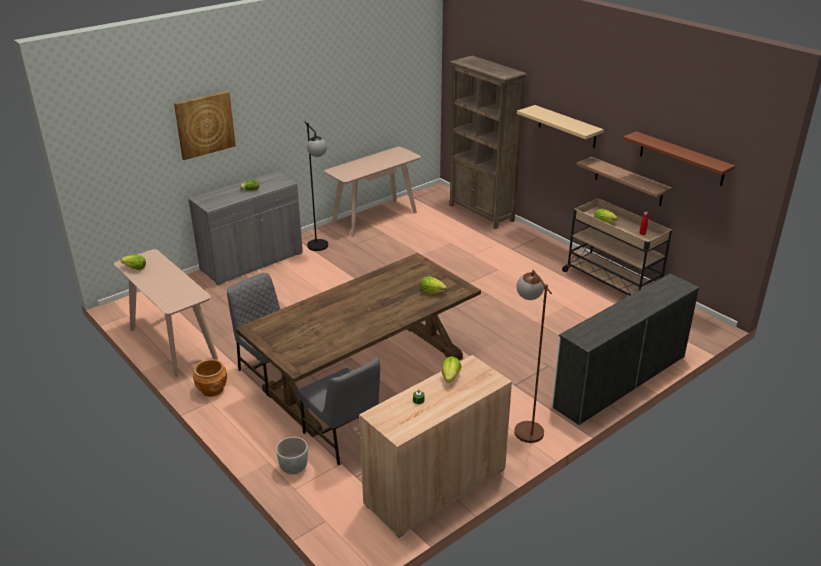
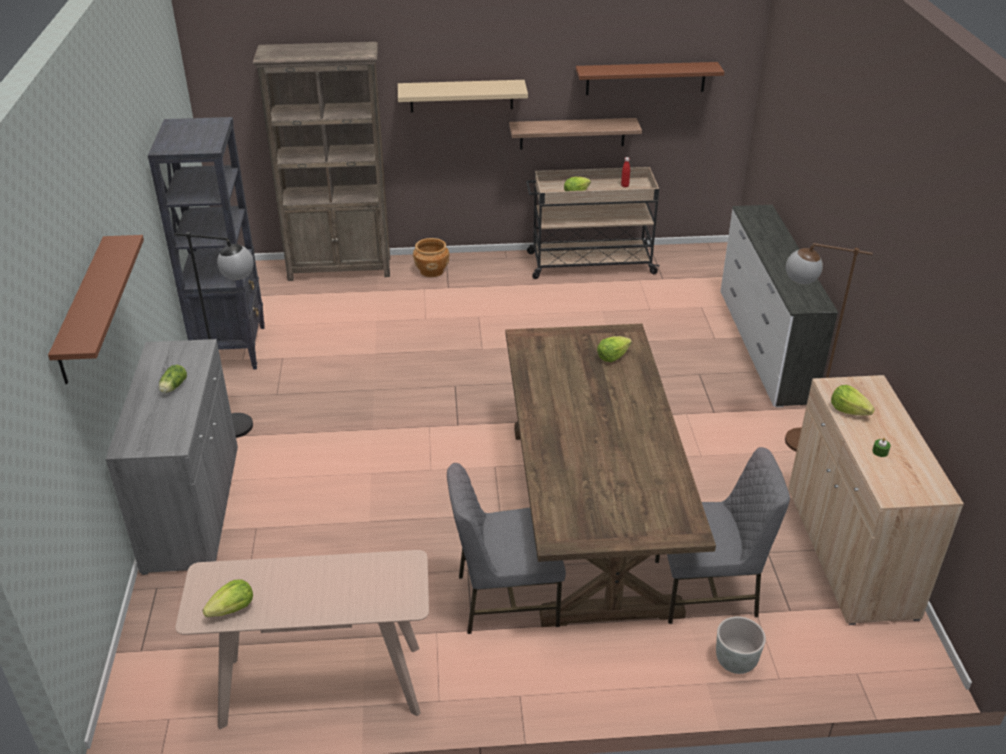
camera: 55 degrees left, 5 degrees up
picture [174,91,236,160] -> brown shelf [48,235,144,384]
brown planter [193,359,227,397] -> brown planter moved to [413,238,449,277]
beige console table [324,147,421,237] -> black bookcase [148,117,265,370]

